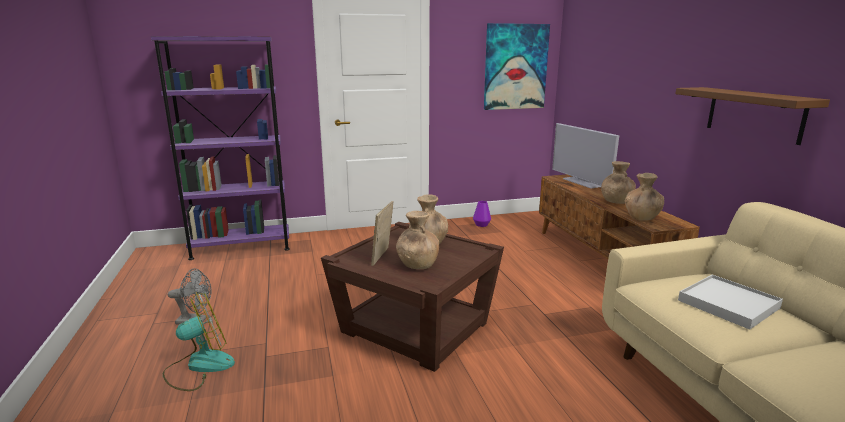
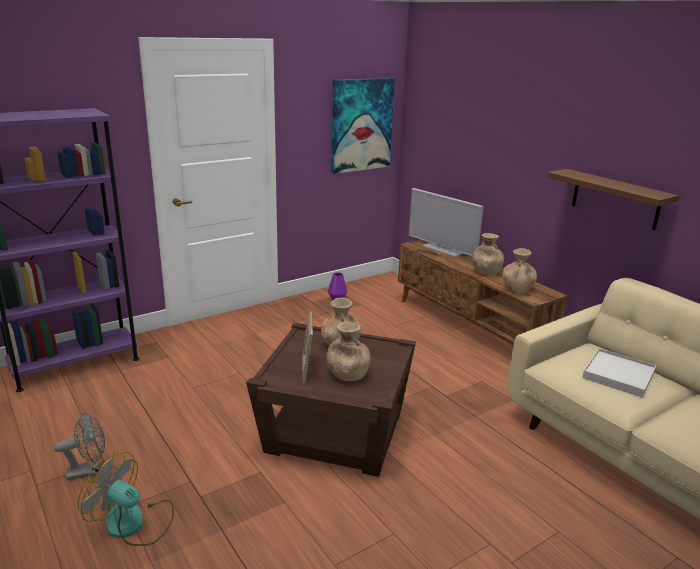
camera: 20 degrees left, 5 degrees up
fan [163,292,235,391] -> fan turned 105 degrees counterclockwise [78,452,174,546]

